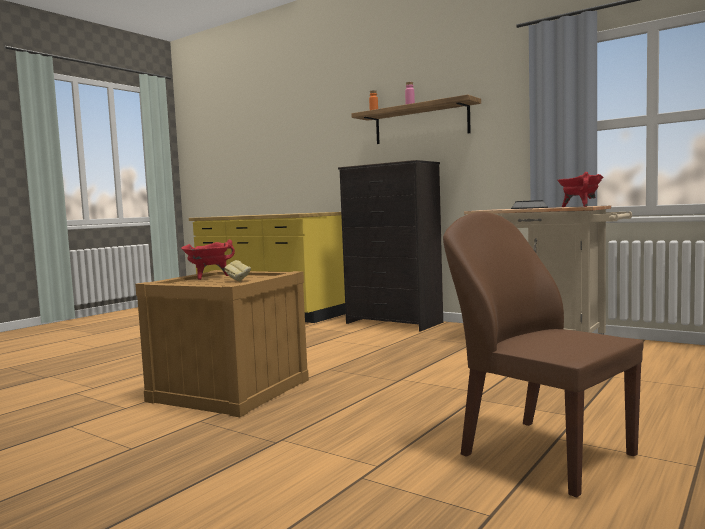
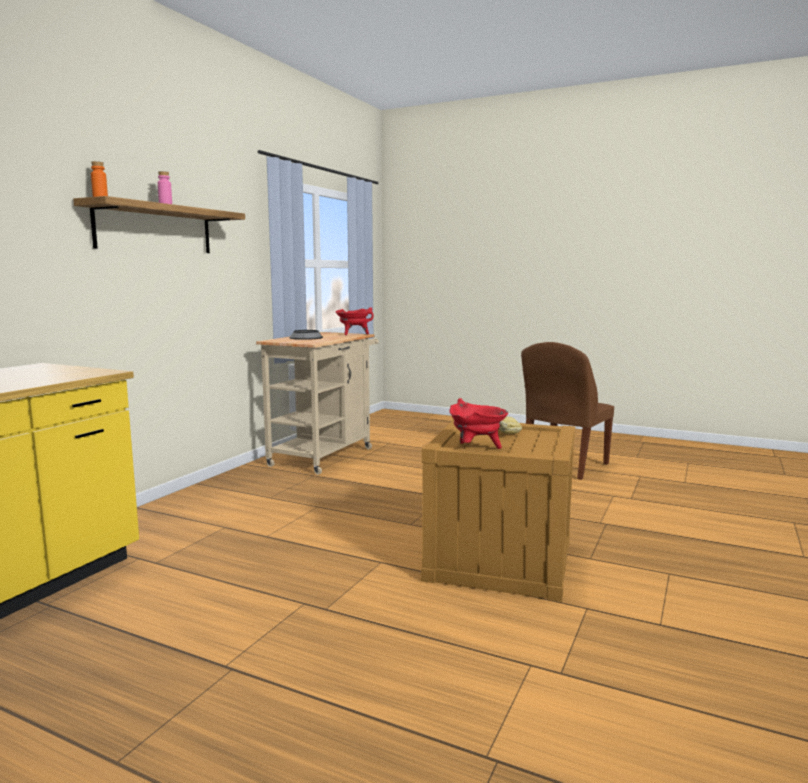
camera: 100 degrees left, 5 degrees up
black dresser [338,160,443,332] -> none

